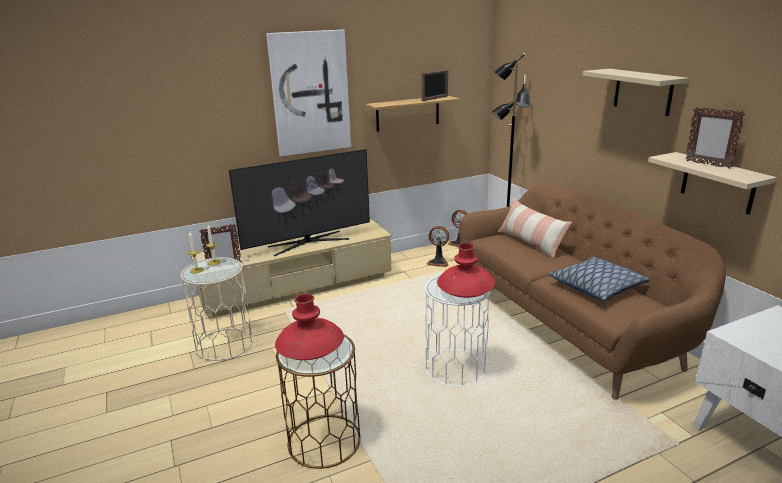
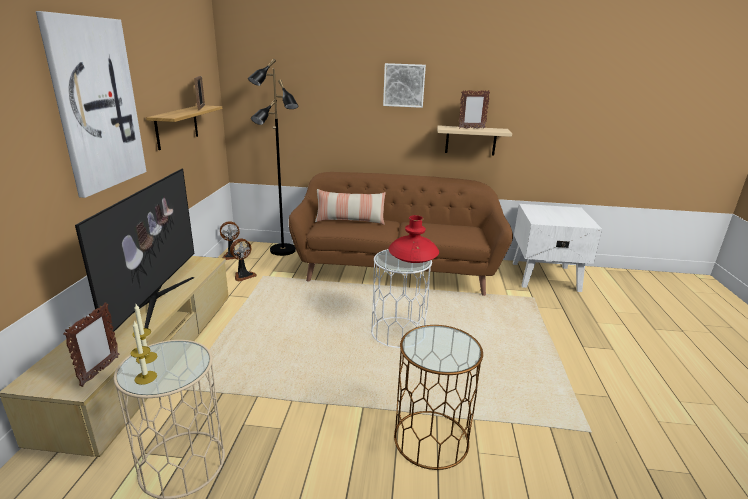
camera: 60 degrees left, 0 degrees up
red vase [275,294,344,360] -> none
pillow [549,256,650,301] -> none
beige shelf [582,69,688,116] -> picture [383,63,426,108]

